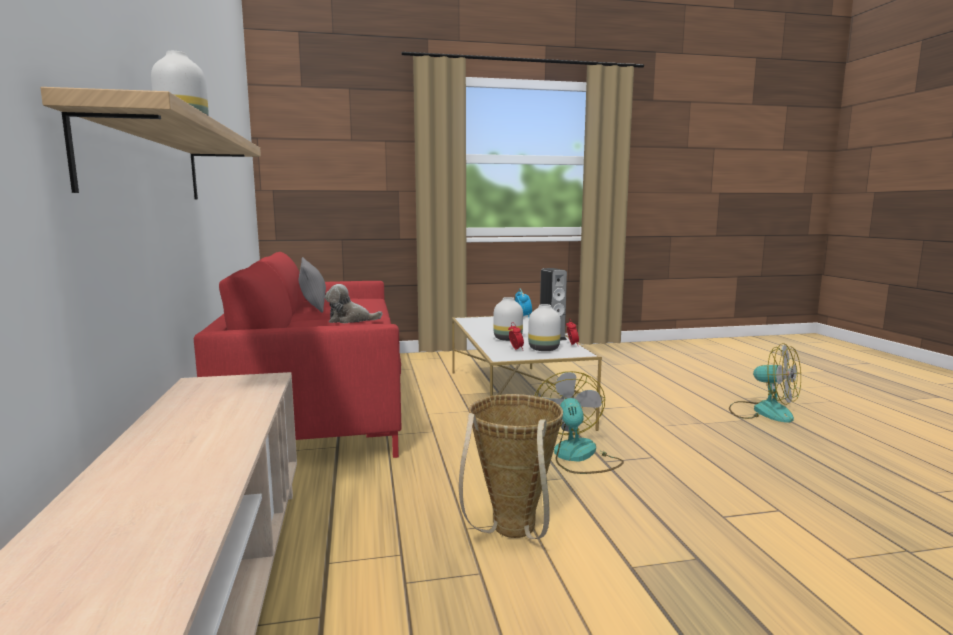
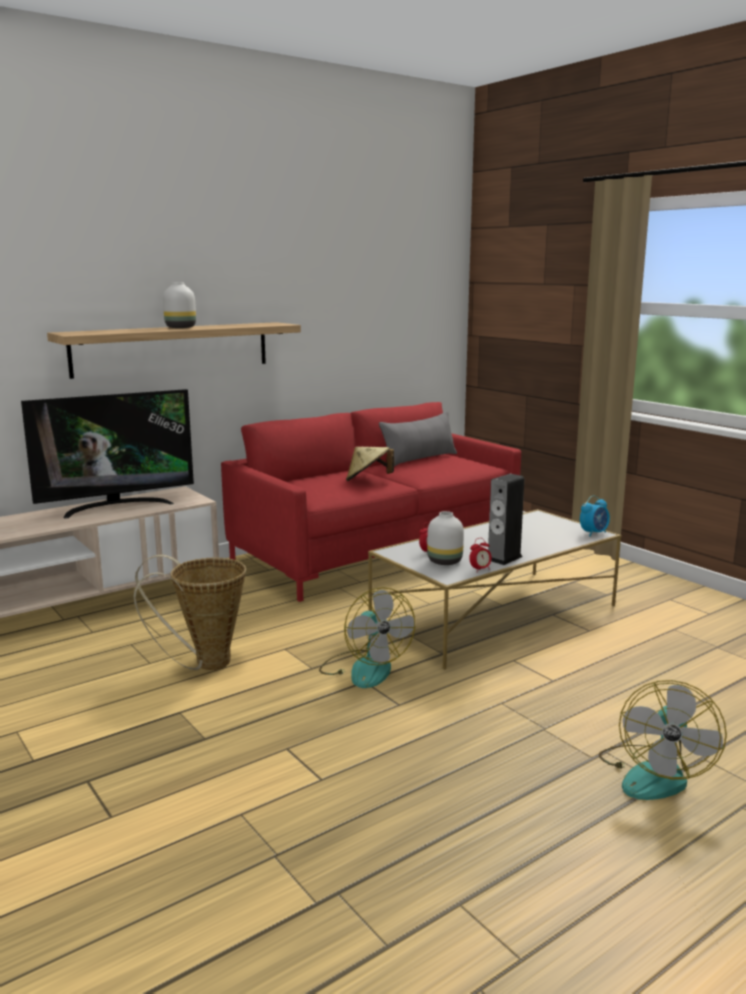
camera: 65 degrees right, 5 degrees up
plush toy [325,284,383,323] -> beige hat [346,447,394,481]
white vase [493,297,523,341] -> none
fan [535,371,624,474] -> fan turned 90 degrees clockwise [319,587,415,688]
none -> television [21,389,194,518]

